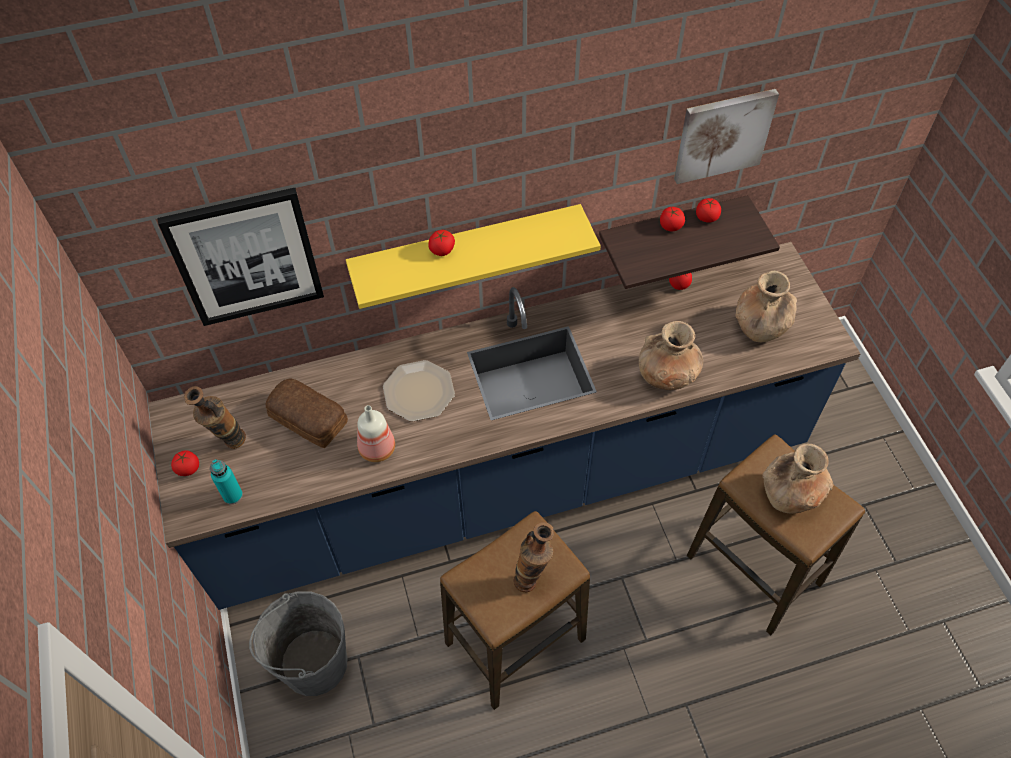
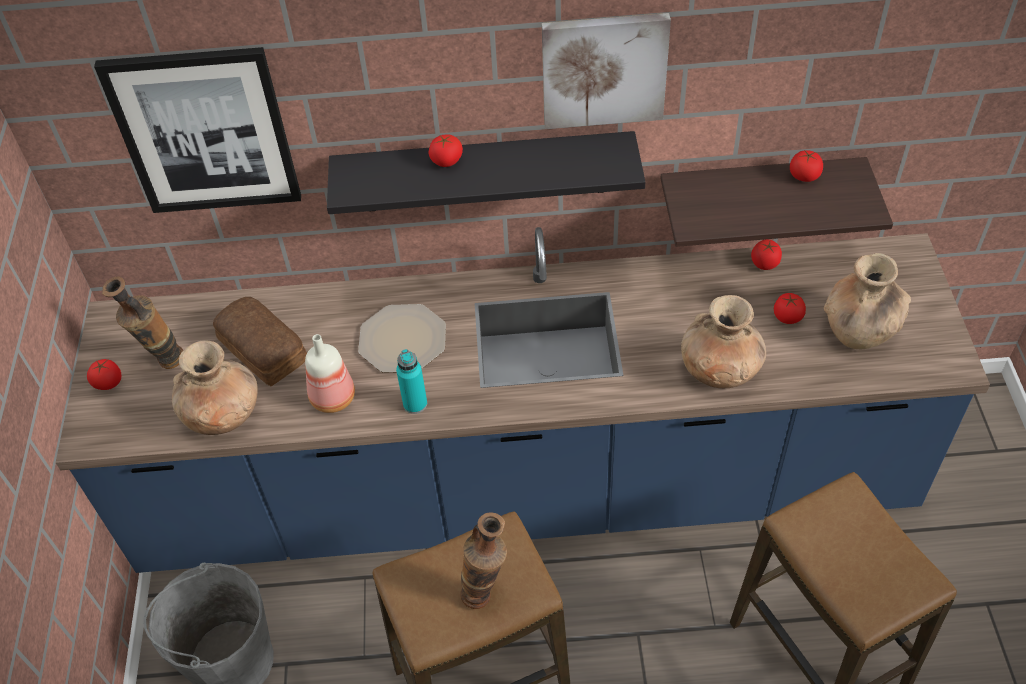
camera: 15 degrees right, 5 degrees down
turquoise bottle [210,459,243,504] -> turquoise bottle moved to [396,349,427,414]
yellow shelf [346,204,601,309] -> black shelf [327,131,645,214]
tomato [660,207,685,231] -> tomato moved to [774,293,806,324]
picture [674,89,779,184] -> picture moved to [542,13,671,129]
brown vase [762,443,834,514] -> brown vase moved to [172,340,258,435]

